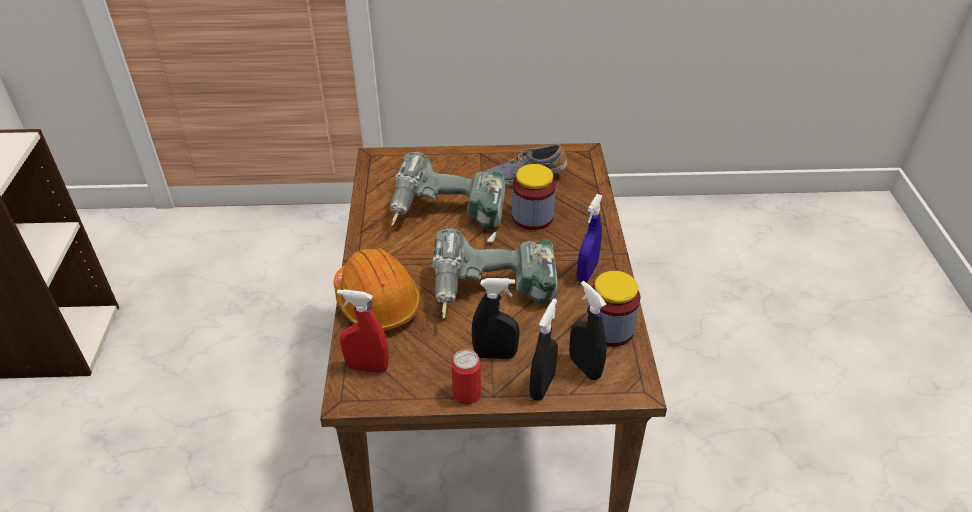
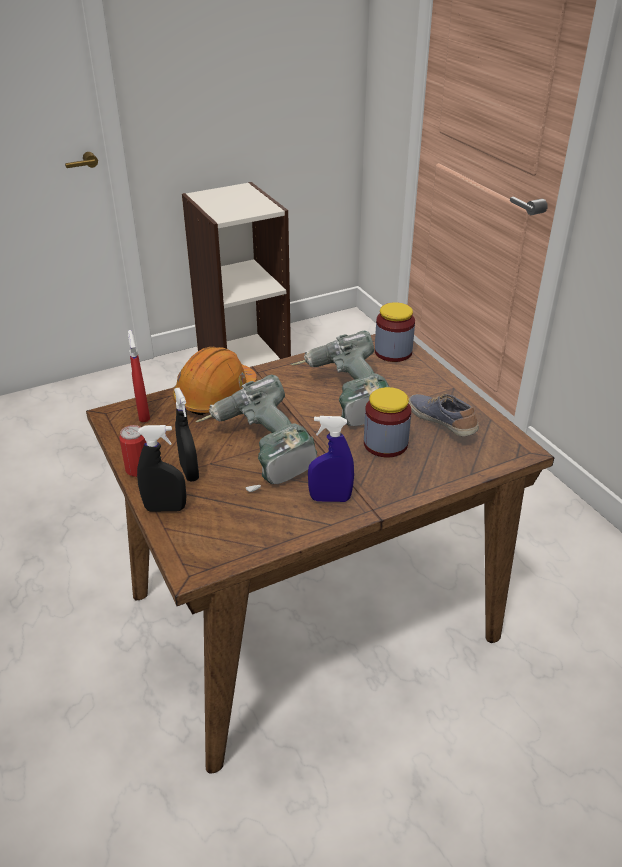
camera: 65 degrees right, 5 degrees down
black spray bottle [569,281,607,380] -> none
jar [586,271,641,347] -> jar moved to [375,302,415,362]

